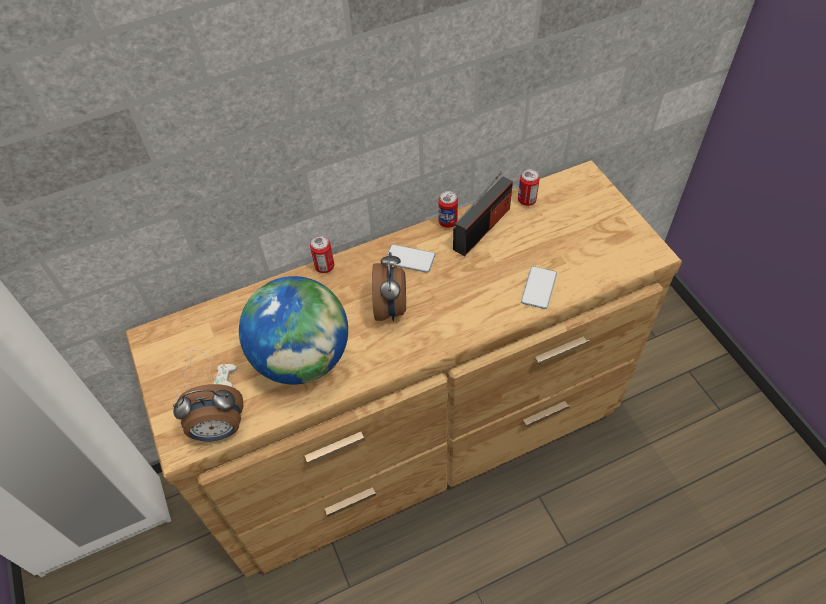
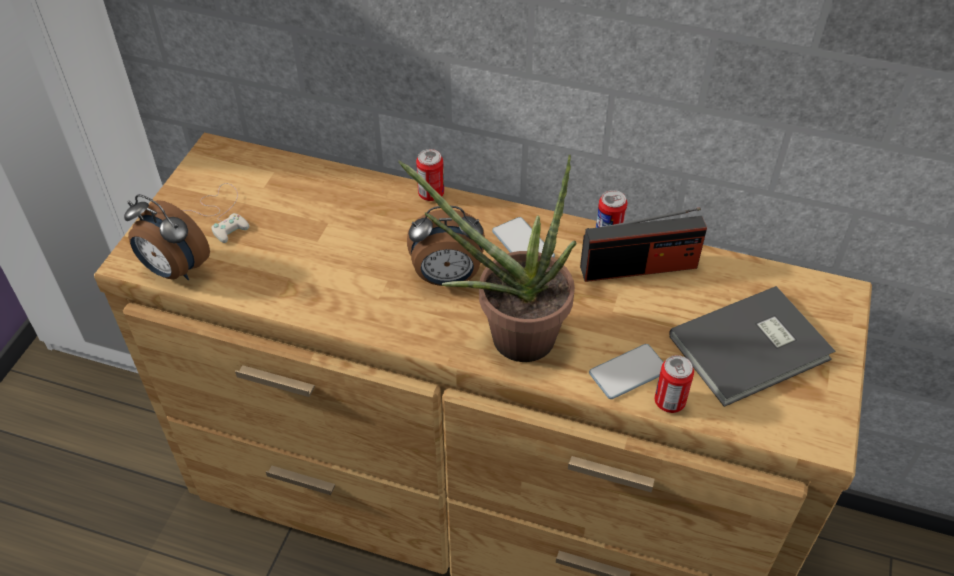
camera: 40 degrees right, 5 degrees down
globe [239,276,348,385] -> none
alarm clock [372,252,406,321] -> alarm clock turned 45 degrees clockwise [407,206,485,286]
can [518,169,540,206] -> can moved to [655,355,694,413]
none -> potted plant [399,155,576,362]
none -> grey book [669,286,835,407]

